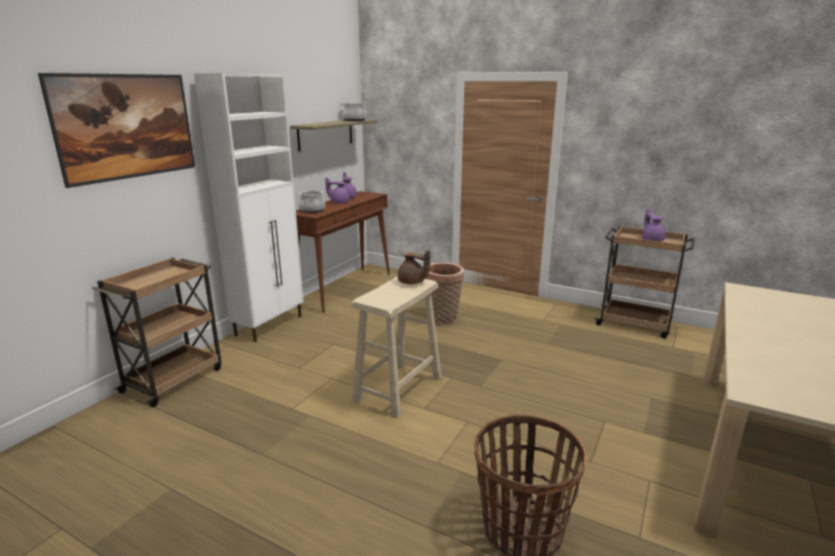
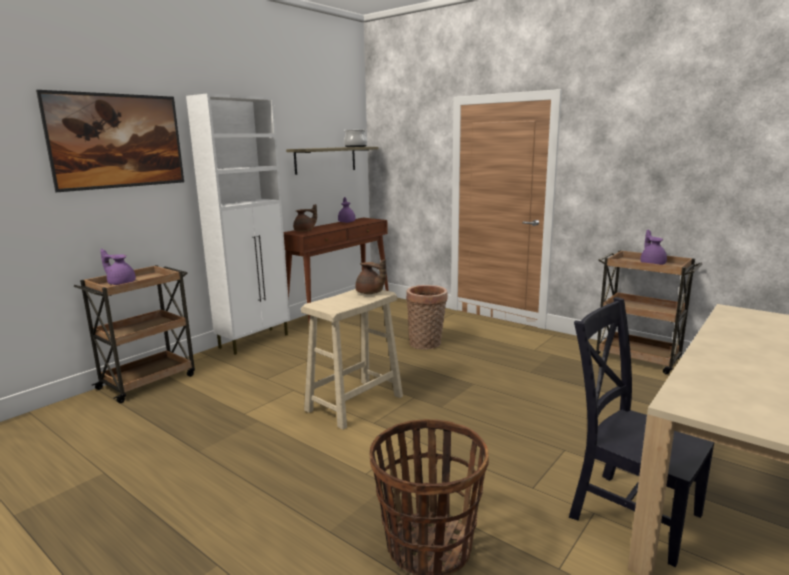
camera: 10 degrees right, 5 degrees down
cooking pot [299,189,325,213] -> brown teapot [293,204,317,232]
purple teapot [325,177,350,204] -> purple teapot moved to [100,249,136,285]
none -> black chair [569,297,715,567]

